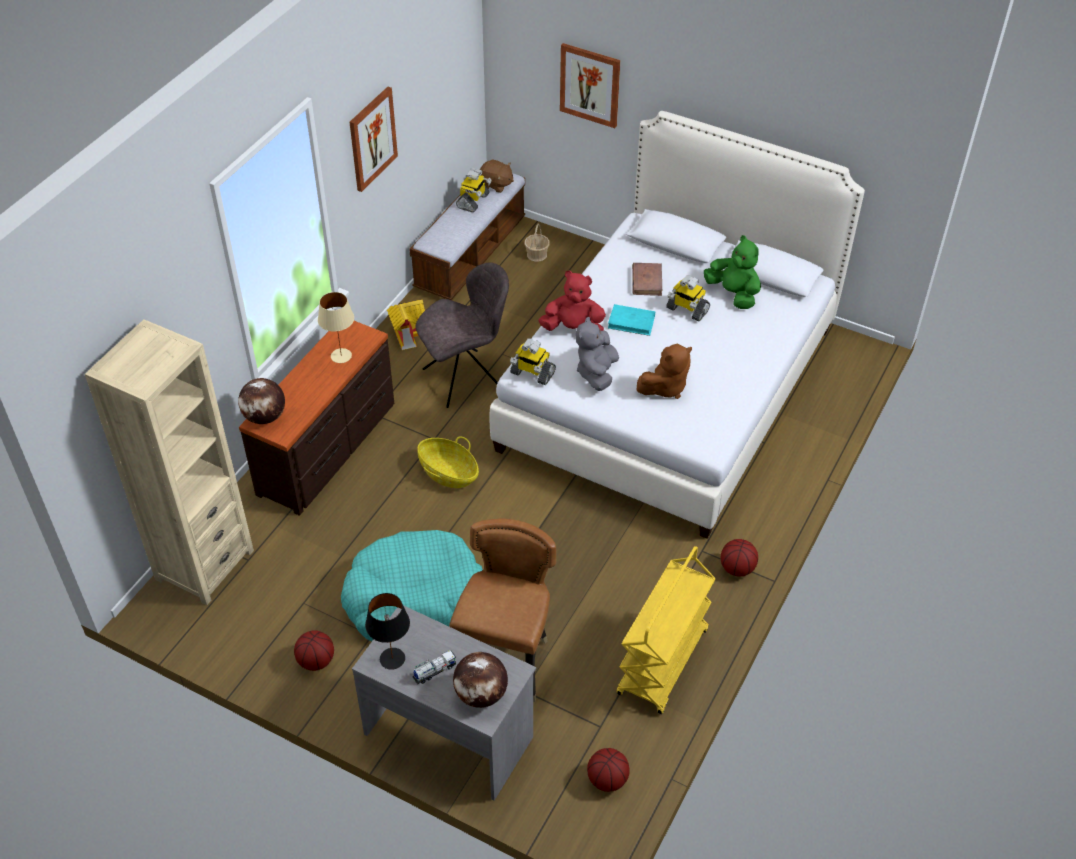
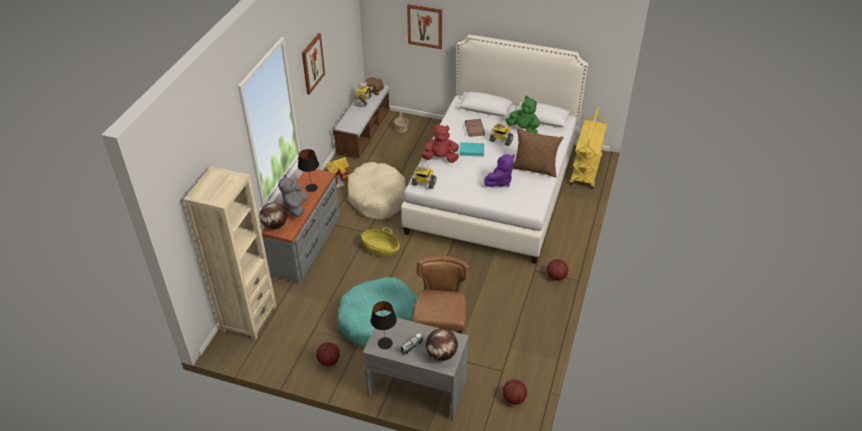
camera: 10 degrees left, 5 degrees down
brown dresser [239,321,394,516] -> grey dresser [262,169,340,284]
beige table lamp [318,292,354,363] -> black table lamp [298,149,319,192]
grey chair [415,262,509,408] -> beige dog bed [348,162,406,220]
grey plush toy [576,317,619,391] -> grey plush toy moved to [278,174,308,217]
yellow cart [617,546,716,714] -> yellow cart moved to [570,108,607,189]
brown plush toy [636,344,692,399] -> purple plush toy [484,154,515,187]
none -> brown pillow [513,128,564,178]

